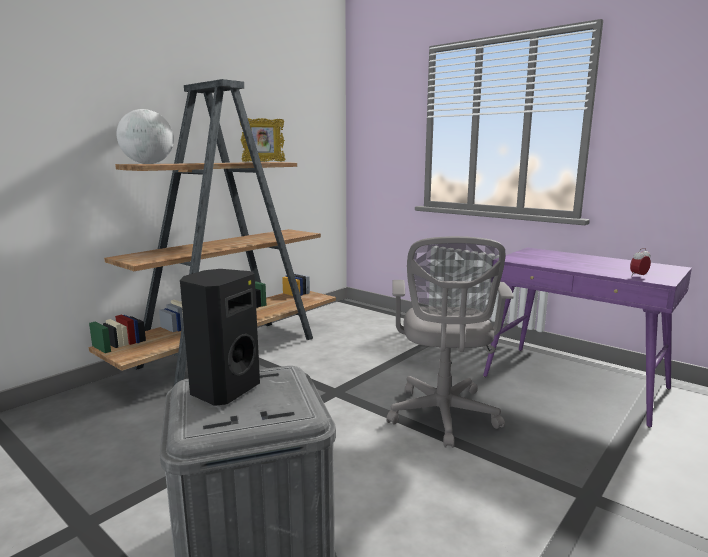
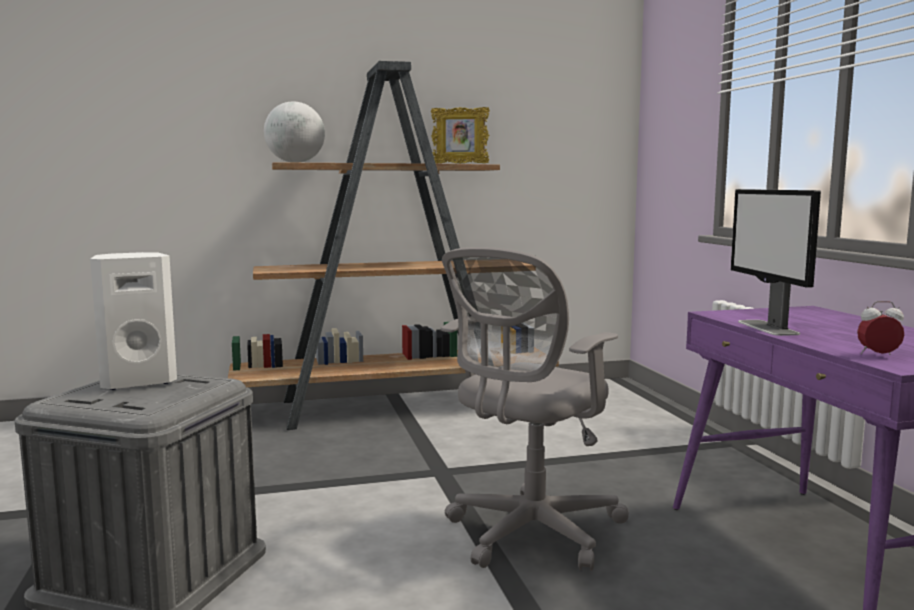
camera: 35 degrees right, 5 degrees down
black speaker [180,269,260,406] -> white speaker [90,252,177,390]
none -> monitor [731,189,821,336]

